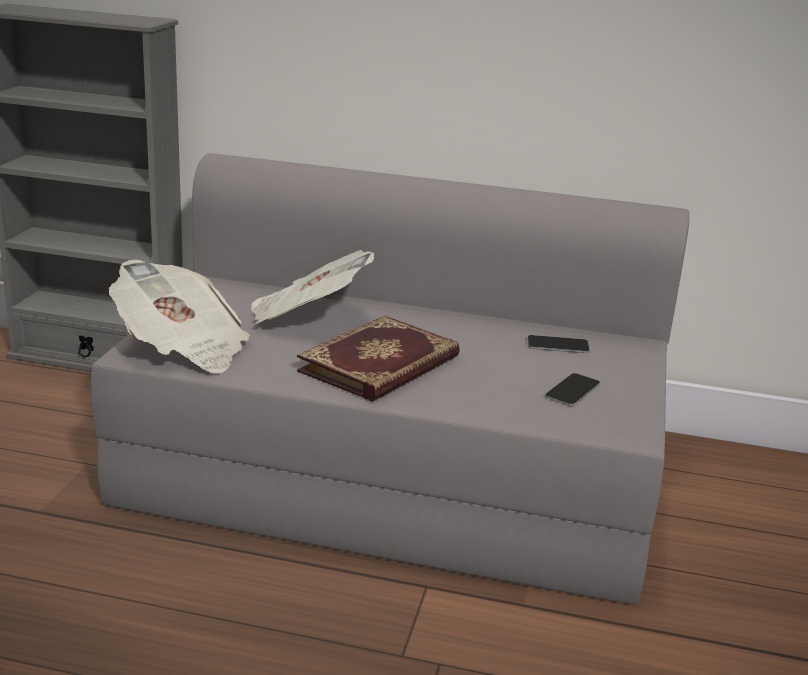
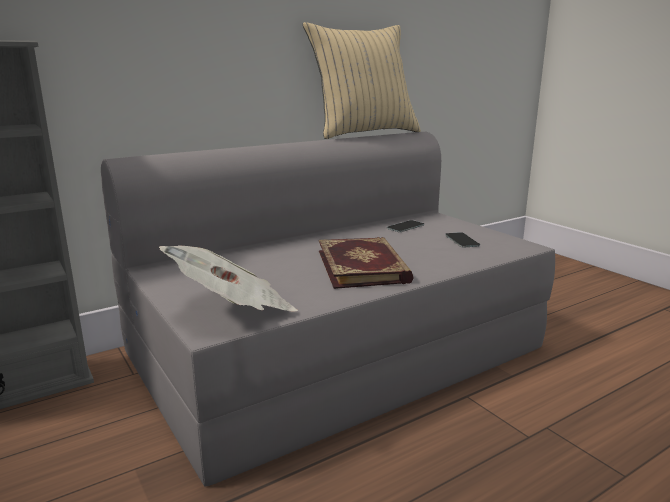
camera: 45 degrees left, 5 degrees down
newspaper [251,250,374,324] -> none
none -> beige pillow [303,22,421,139]

